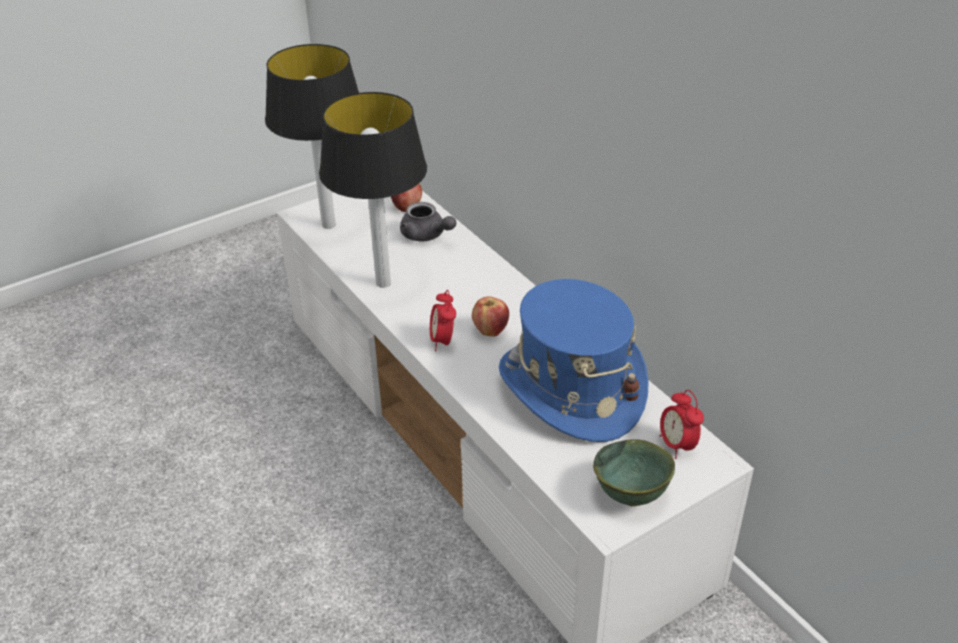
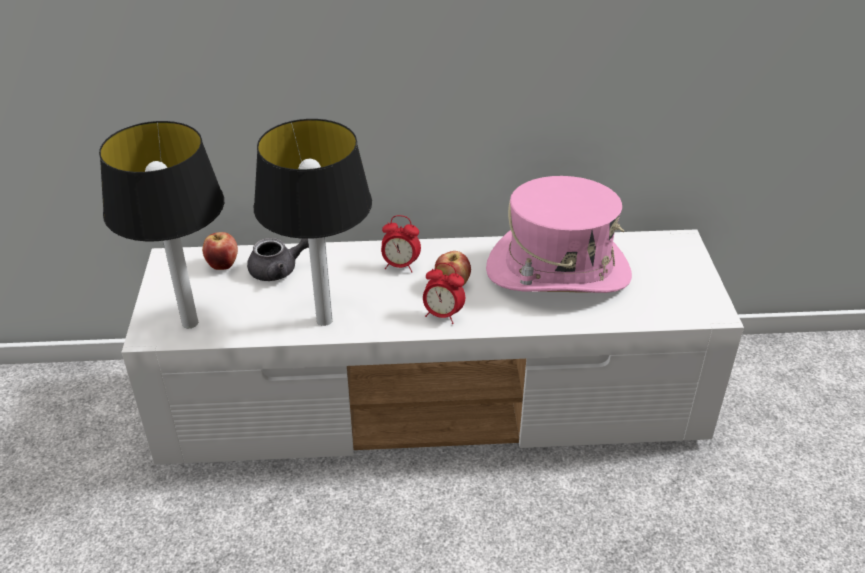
camera: 60 degrees left, 0 degrees up
blue hat [499,279,649,442] -> pink hat [486,176,632,293]
green bowl [593,440,675,506] -> none
alarm clock [660,390,704,459] -> alarm clock moved to [381,215,421,273]

